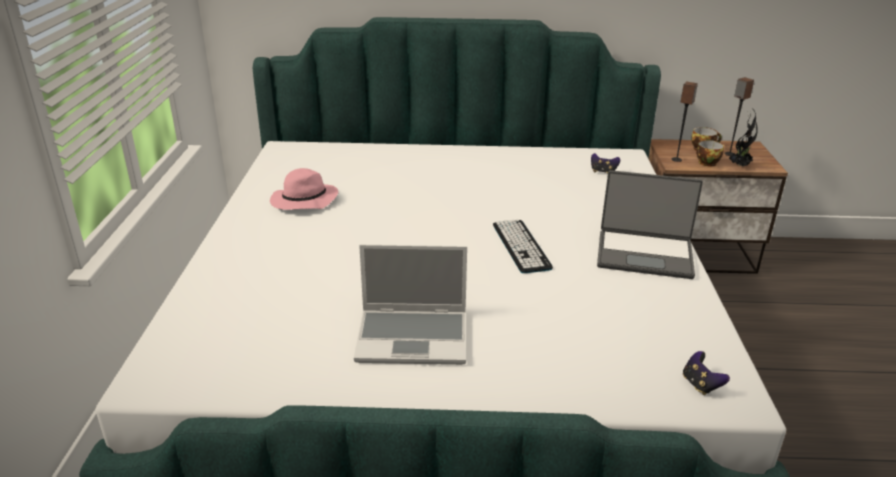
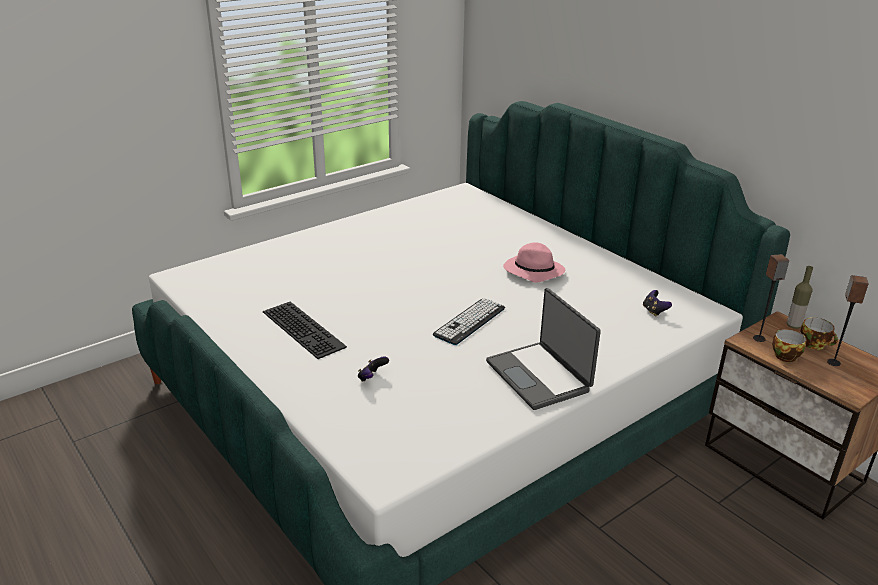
camera: 50 degrees right, 0 degrees up
pink hat [270,168,339,210] -> pink hat moved to [503,243,565,283]
laptop [354,245,467,365] -> keyboard [263,302,347,359]
game controller [683,351,730,395] -> game controller moved to [358,356,389,382]
potted plant [729,108,758,167] -> none
none -> bottle [787,266,813,329]

